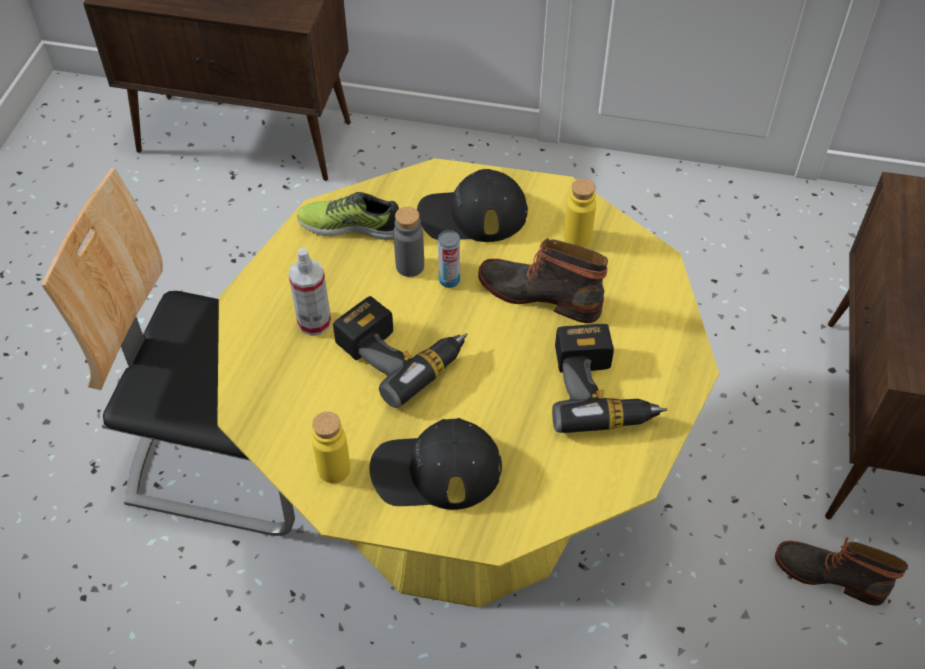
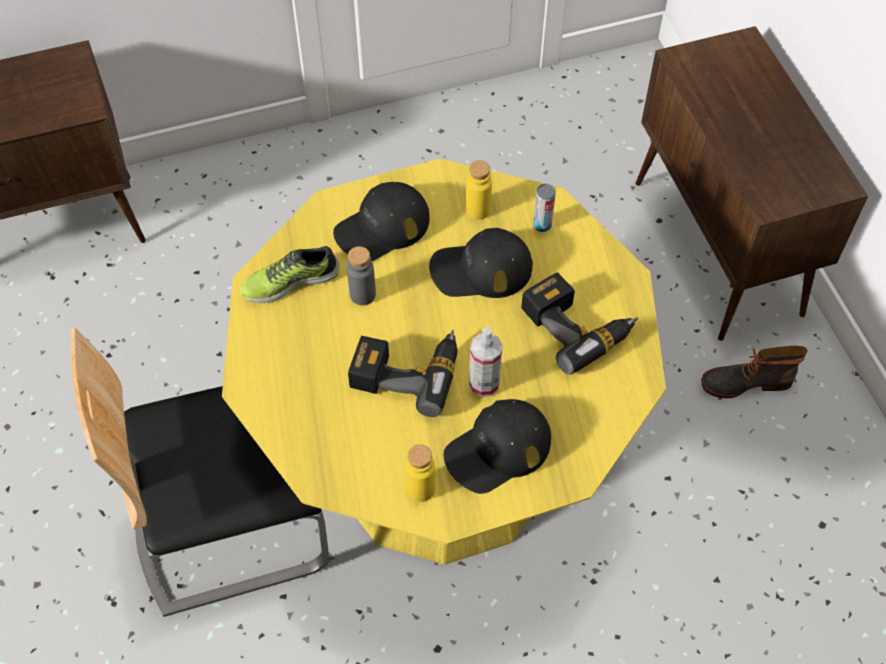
camera: 30 degrees left, 5 degrees up
spray bottle [288,248,331,336] -> spray bottle moved to [469,327,503,397]
can [438,230,460,288] -> can moved to [533,184,556,232]
boot [478,238,608,323] -> black cap [429,228,533,298]

